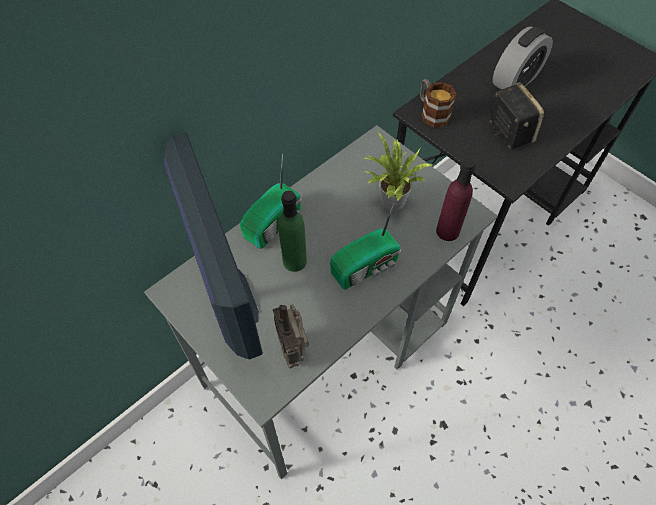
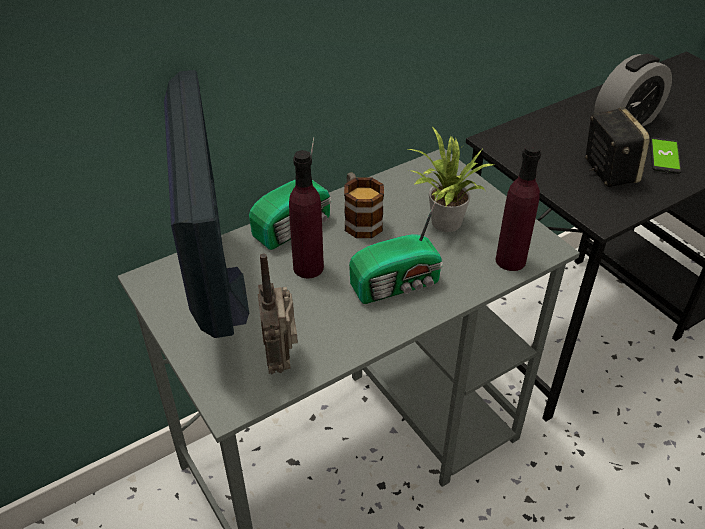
camera: 10 degrees right, 15 degrees down
green bottle [278,191,307,272] -> purple bottle [289,150,324,278]
mug [420,79,456,127] -> mug moved to [344,172,384,238]
none -> phone [650,137,682,174]

